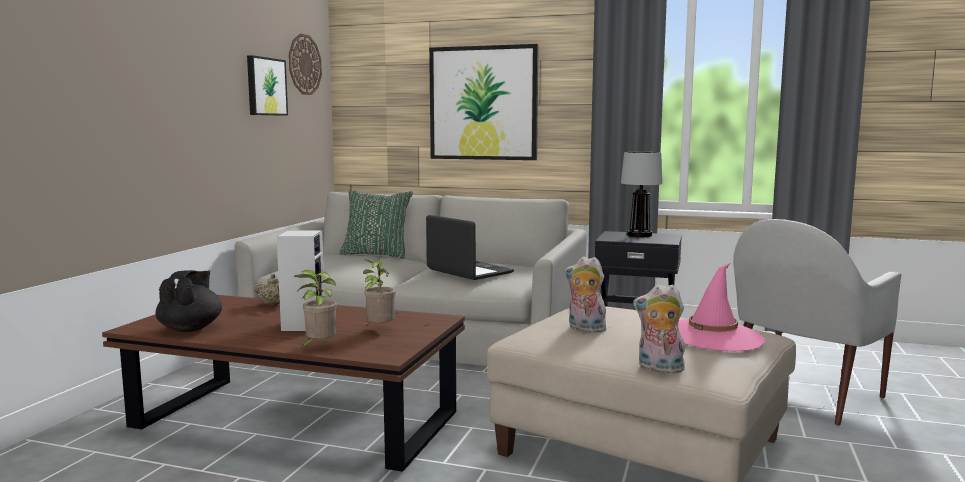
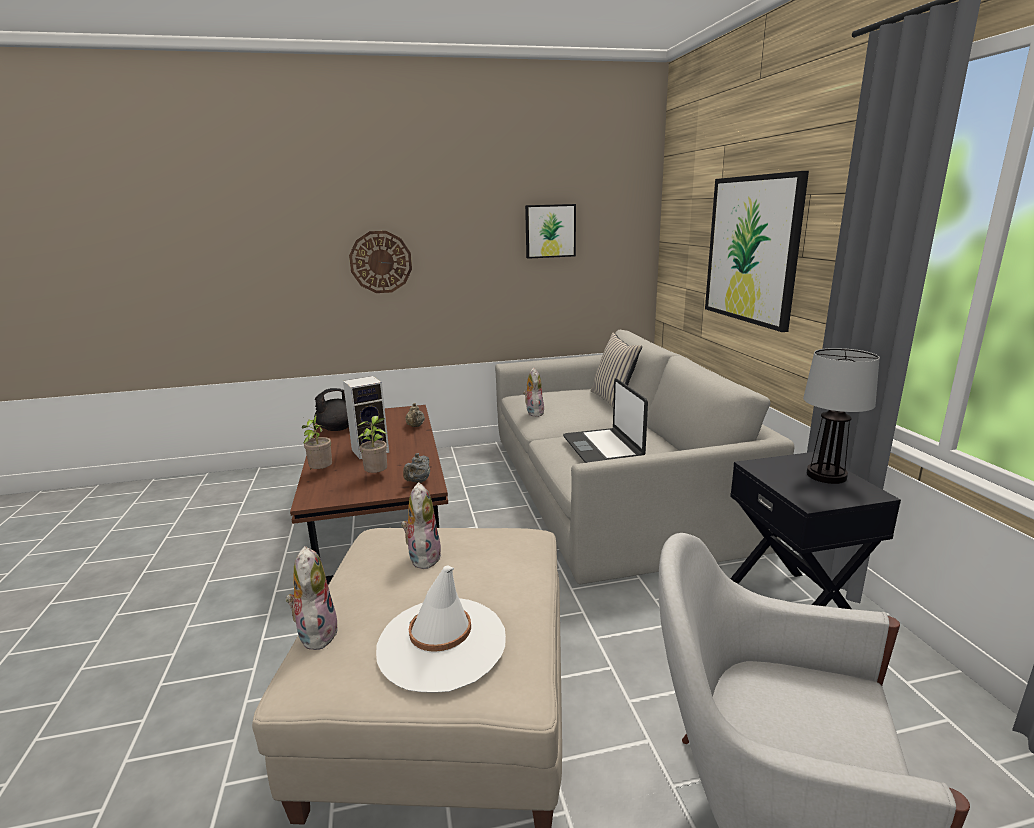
camera: 60 degrees right, 10 degrees up
wall clock [289,34,322,95] -> wall clock moved to [349,231,412,293]
green pillow [339,190,413,259] -> beige pillow [591,333,642,408]
laptop [426,215,514,280] -> laptop turned 150 degrees clockwise [563,378,648,463]
pink hat [678,263,765,351] -> white hat [376,565,506,693]
none -> grey teapot [403,453,430,483]
none -> plush toy [523,368,544,417]

